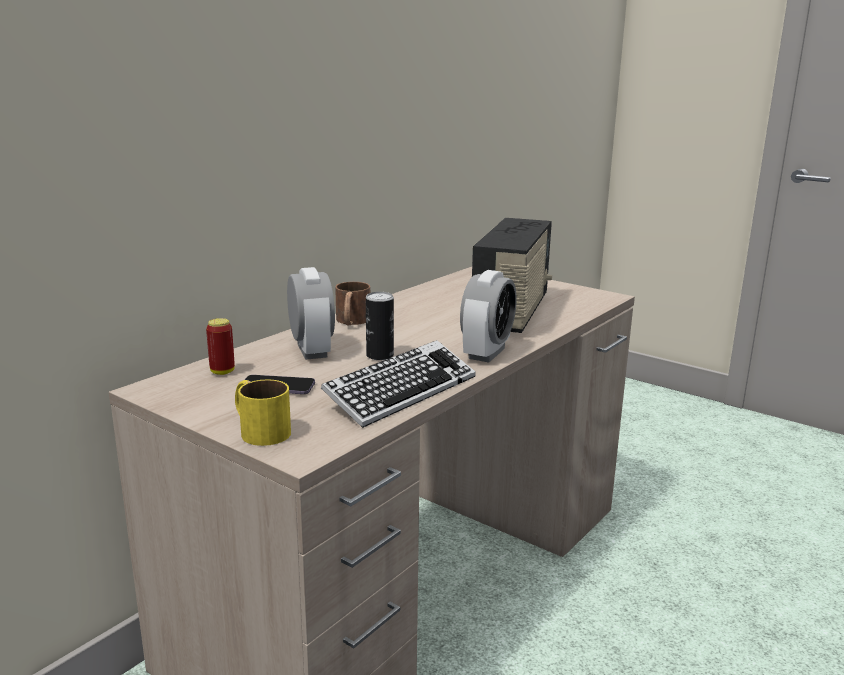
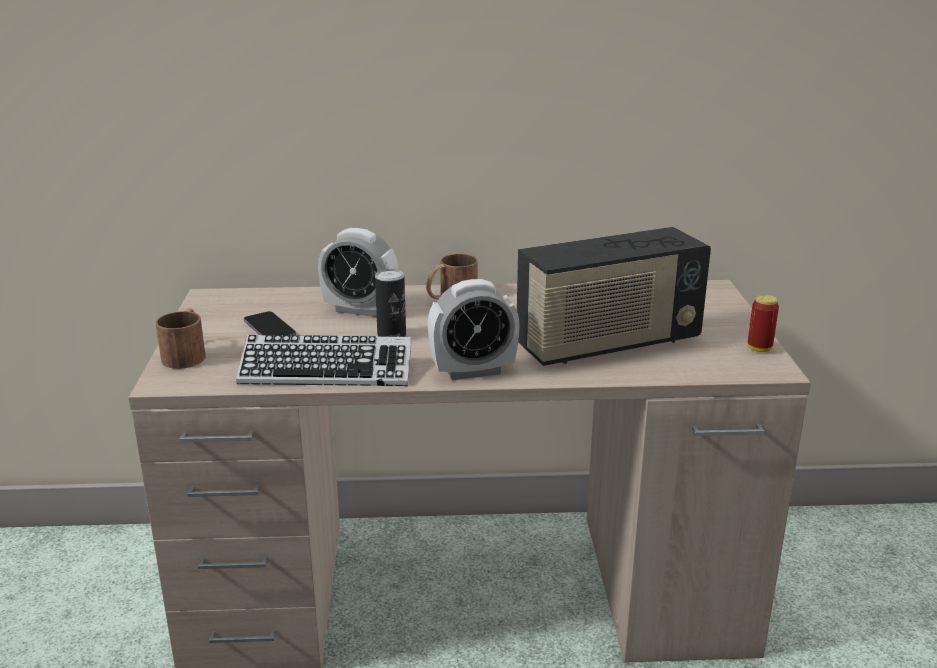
camera: 50 degrees right, 5 degrees up
can [206,318,235,375] -> can moved to [748,295,779,352]
yellow mug [235,379,291,446] -> brown mug [156,309,206,369]
alarm clock [287,267,335,360] -> alarm clock turned 75 degrees clockwise [318,228,398,317]

